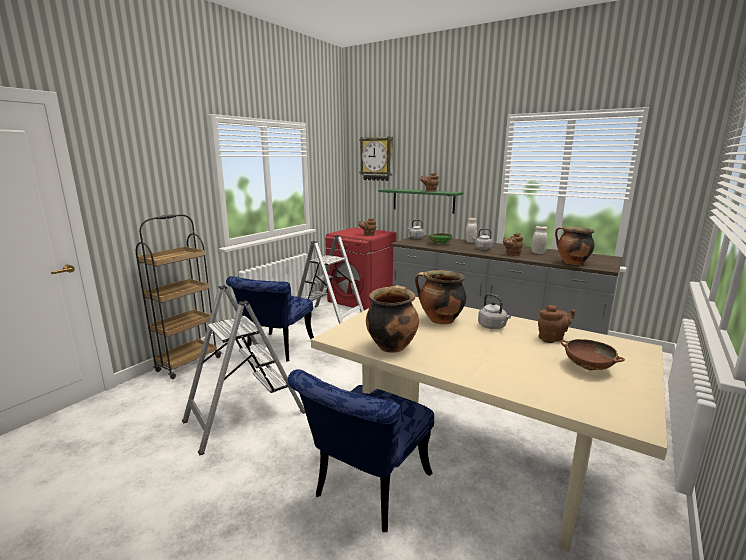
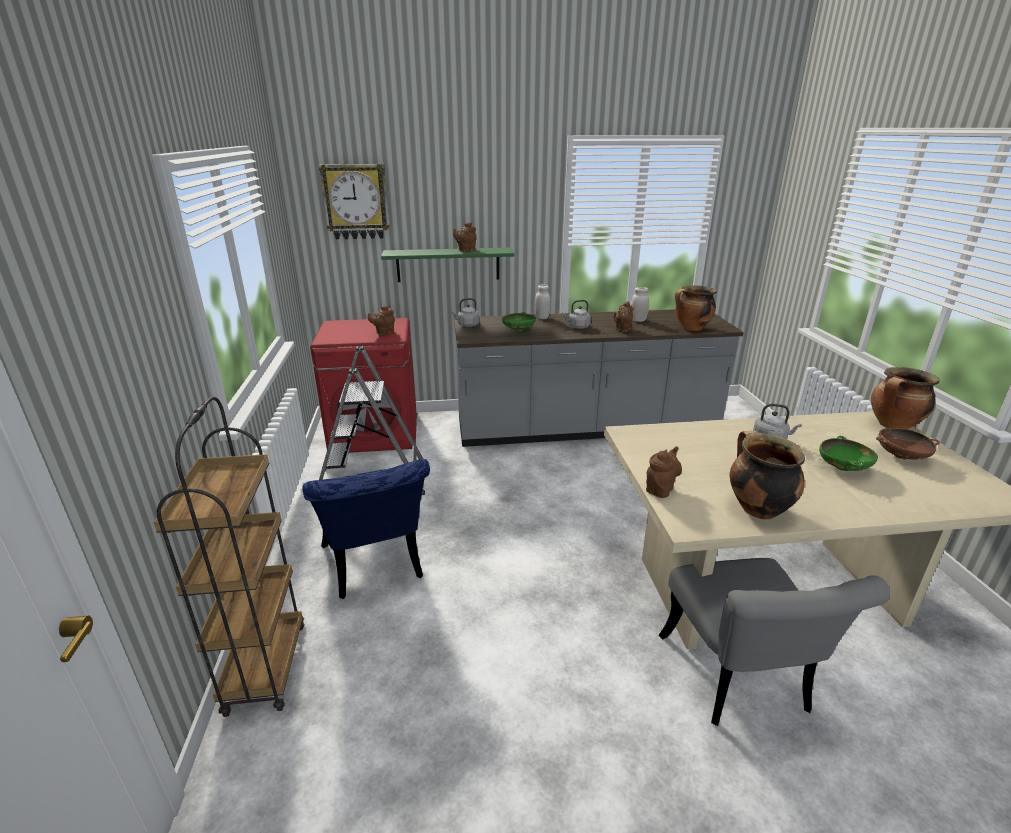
camera: 40 degrees left, 10 degrees up
grey step ladder [182,285,306,455] -> none
blue chair [288,369,434,532] -> grey chair [659,558,890,726]
cooking pot [415,270,466,324] -> cooking pot moved to [871,367,940,429]
brown teapot [538,305,575,343] -> brown teapot moved to [646,446,682,498]
none -> green bowl [819,436,878,471]

